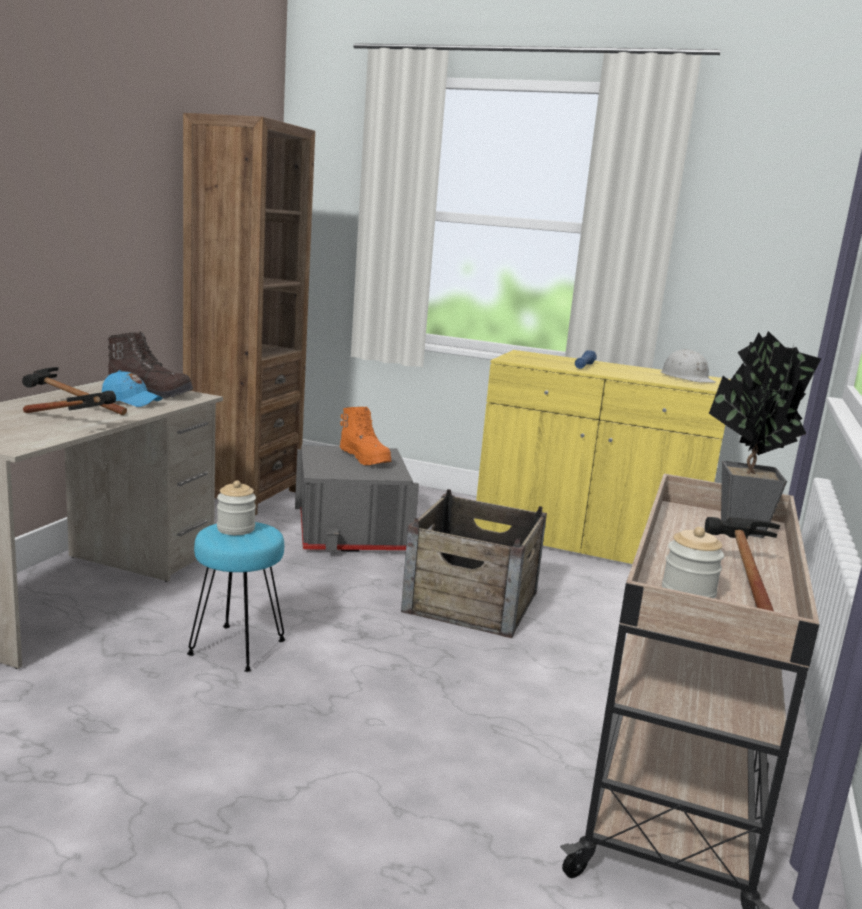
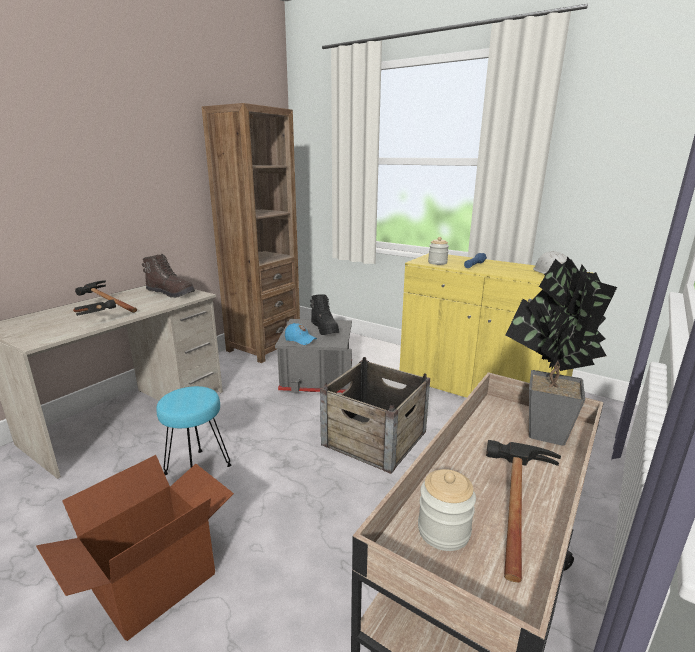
camera: 15 degrees right, 5 degrees up
blue cap [102,370,162,407] -> blue cap moved to [285,323,317,345]
jar [217,481,256,535] -> jar moved to [428,237,449,265]
orange boot [340,407,392,465] -> black boot [310,294,339,335]
none -> cardboard box [36,455,234,641]

